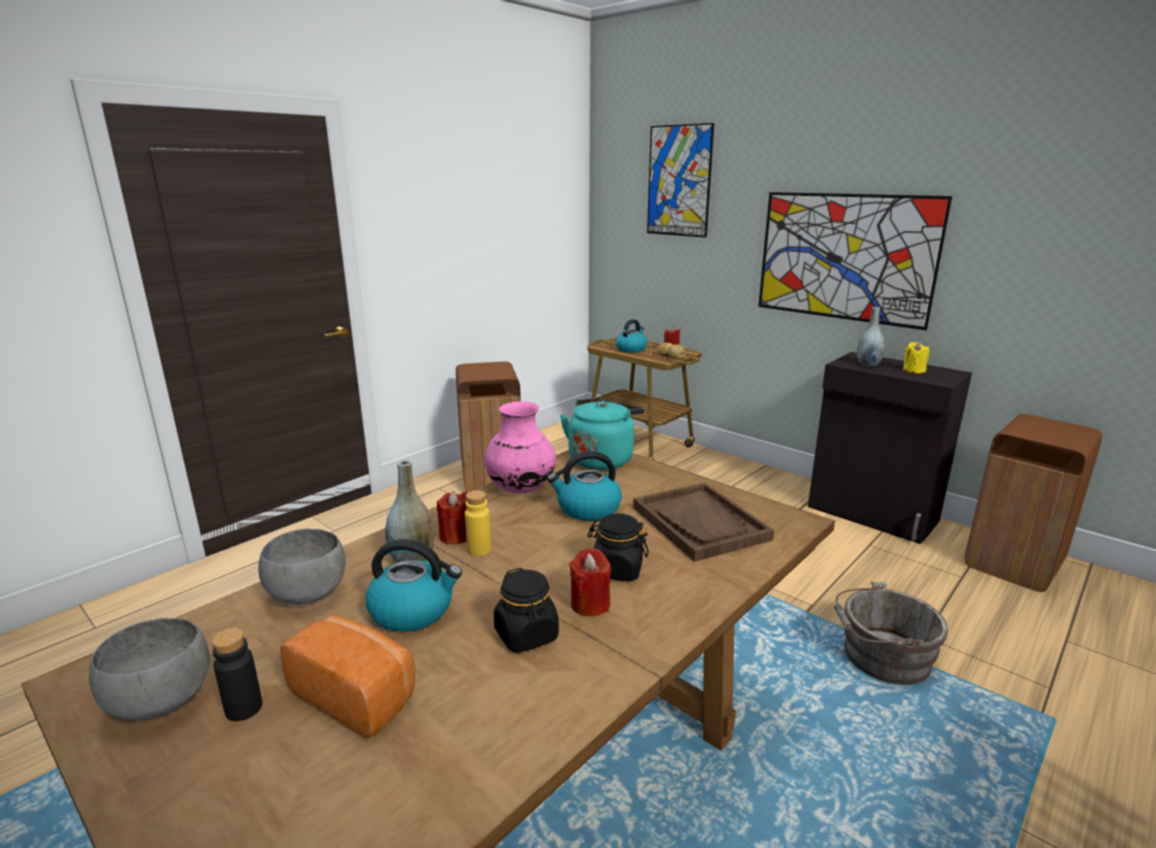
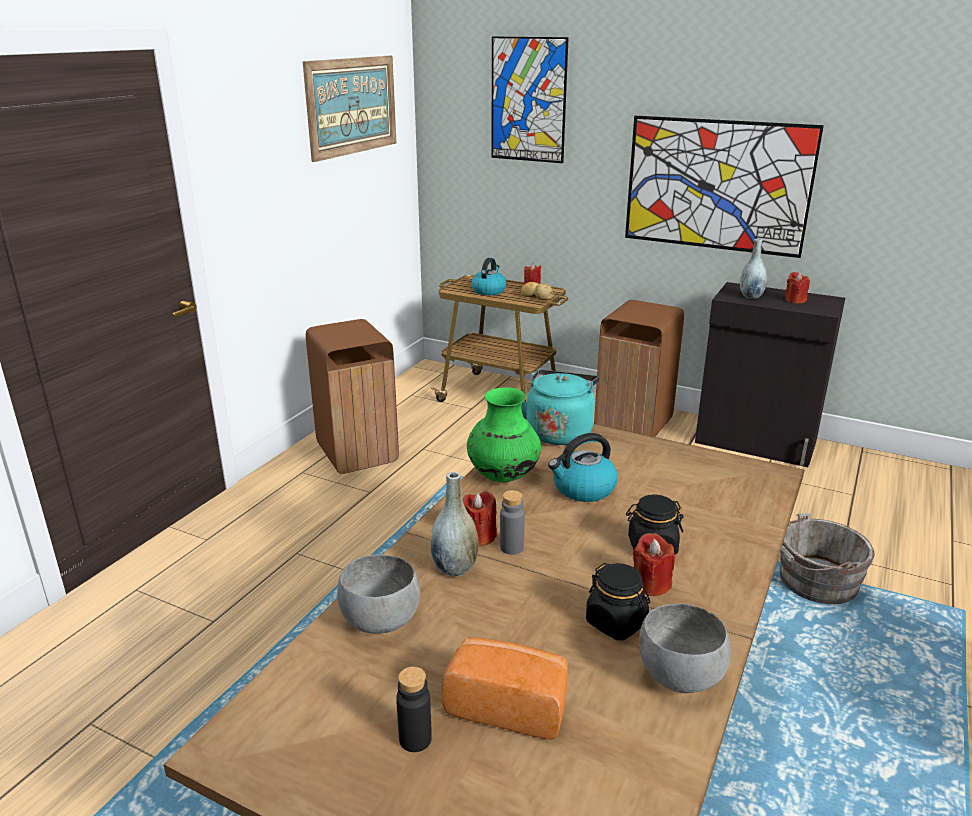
camera: 15 degrees left, 5 degrees up
grey bowl [89,618,210,720] -> grey bowl moved to [639,603,731,693]
kettle [365,539,462,632] -> none
yellow bottle [465,490,491,556] -> grey bottle [500,490,525,555]
pink vase [484,401,556,493] -> green vase [467,387,541,482]
brown tray [633,483,774,562] -> none
yellow candle [903,342,929,373] -> red candle [785,272,810,304]
brown trash can [964,414,1102,592] -> brown trash can moved to [594,300,684,437]
none -> picture [303,56,397,162]

